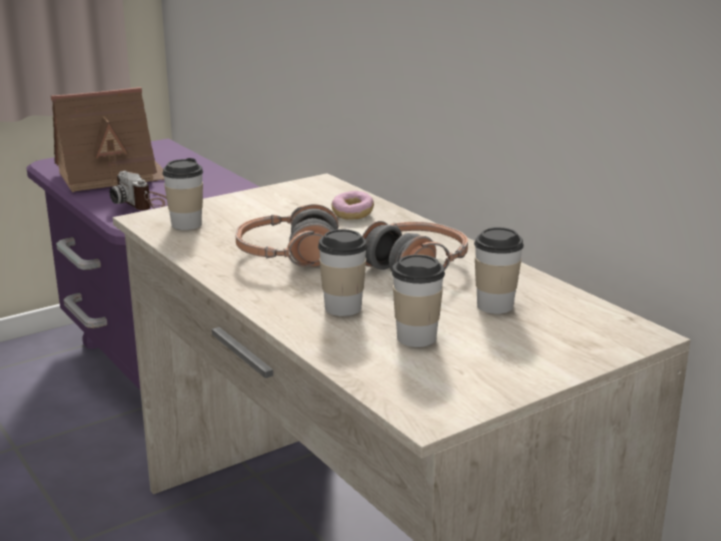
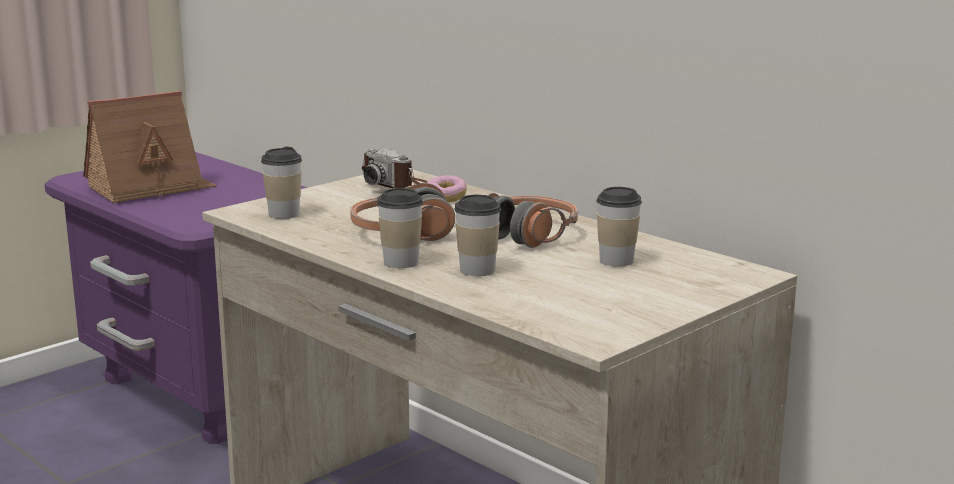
camera: 10 degrees left, 5 degrees down
camera [110,171,167,210] -> camera moved to [362,148,427,189]
cup [392,255,445,347] -> cup moved to [377,188,423,268]

